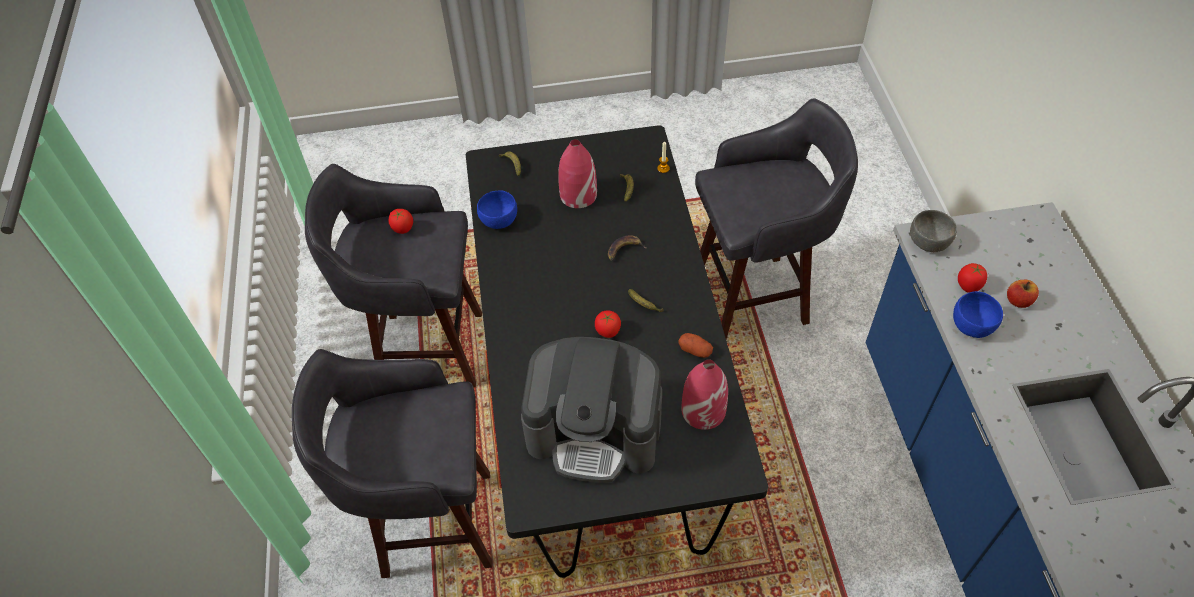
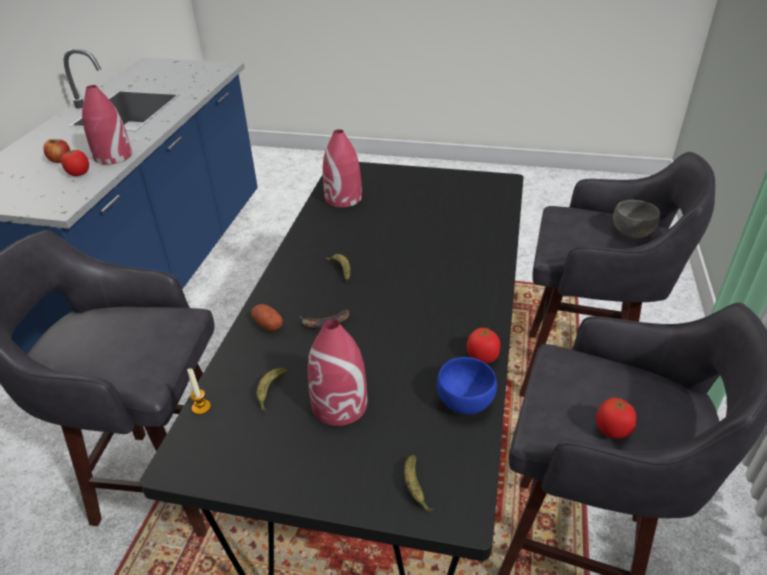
camera: 160 degrees left, 15 degrees down
coffee machine [521,337,662,483] -> none
tomato [595,311,621,338] -> tomato moved to [467,327,500,363]
potato [679,333,713,358] -> potato moved to [251,304,283,331]
grey bowl [910,210,957,252] -> grey bowl moved to [613,200,660,238]
blue bowl [953,291,1003,338] -> red vase [82,85,132,165]

